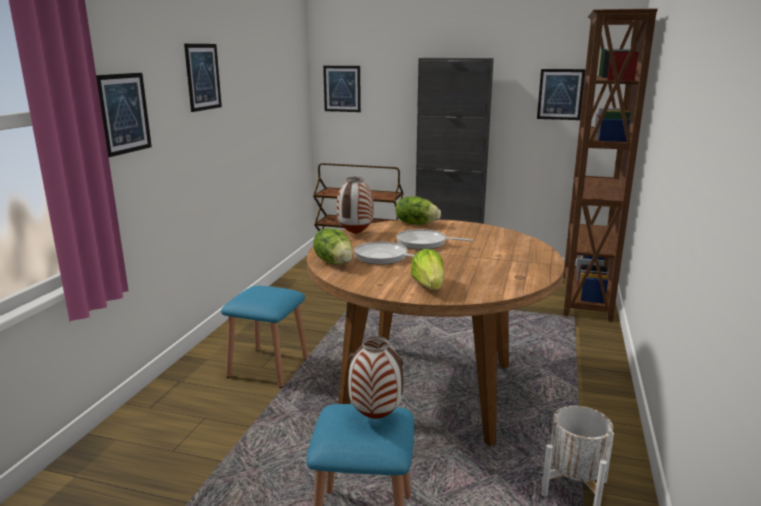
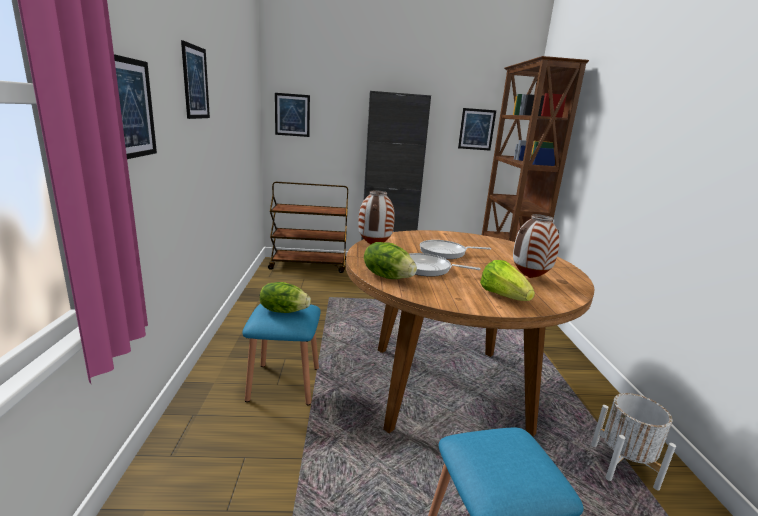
camera: 20 degrees left, 0 degrees up
vase [348,336,404,419] -> vase moved to [513,214,560,278]
lettuce [395,197,441,225] -> lettuce moved to [260,282,311,313]

